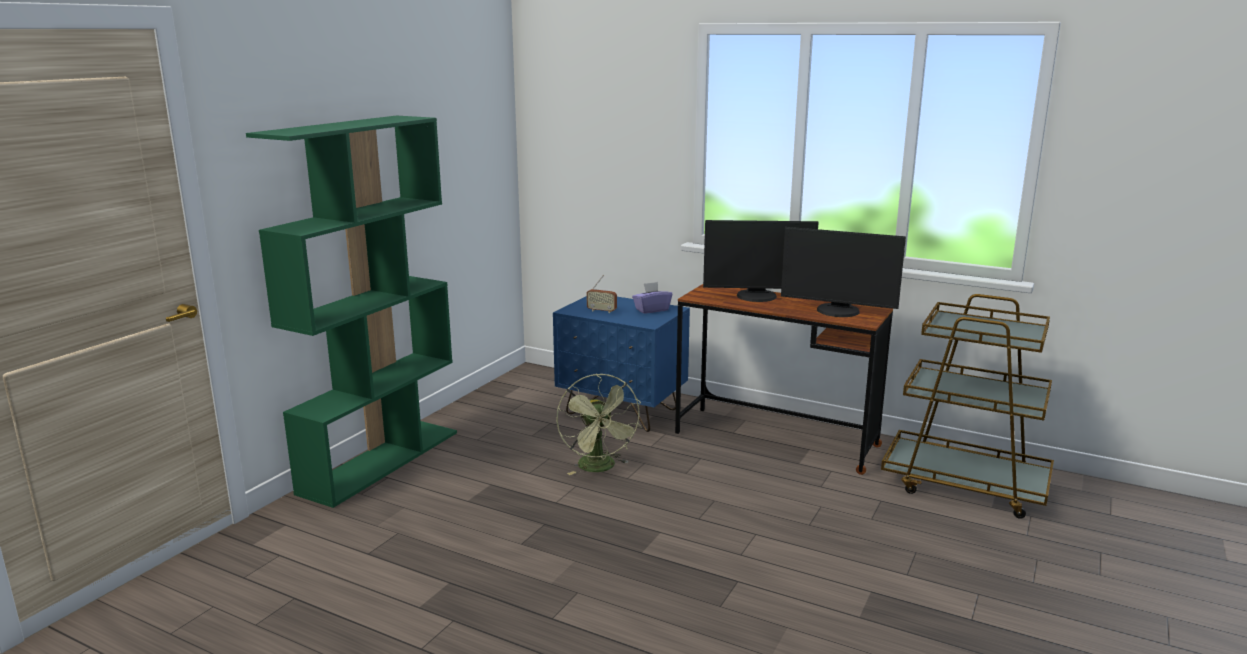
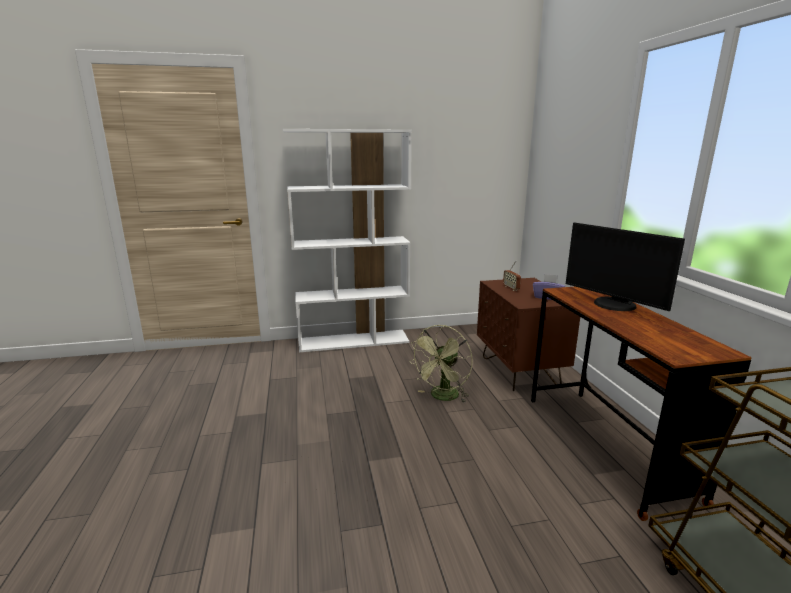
camera: 50 degrees right, 0 degrees up
green bookcase [246,116,457,508] -> white bookcase [283,129,412,352]
blue nightstand [553,296,690,432] -> brown nightstand [477,278,580,391]
monitor [781,227,906,317] -> none

